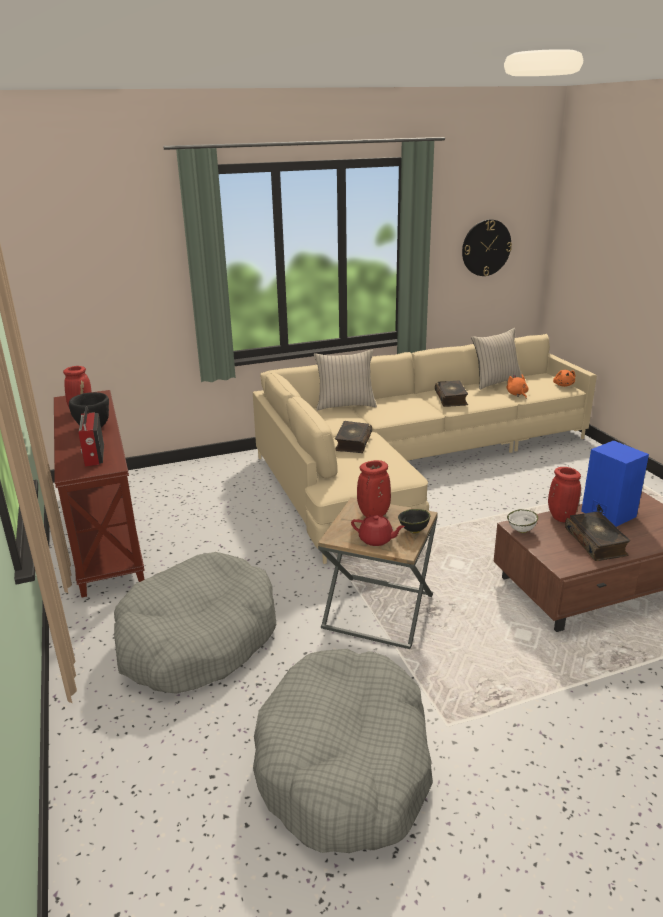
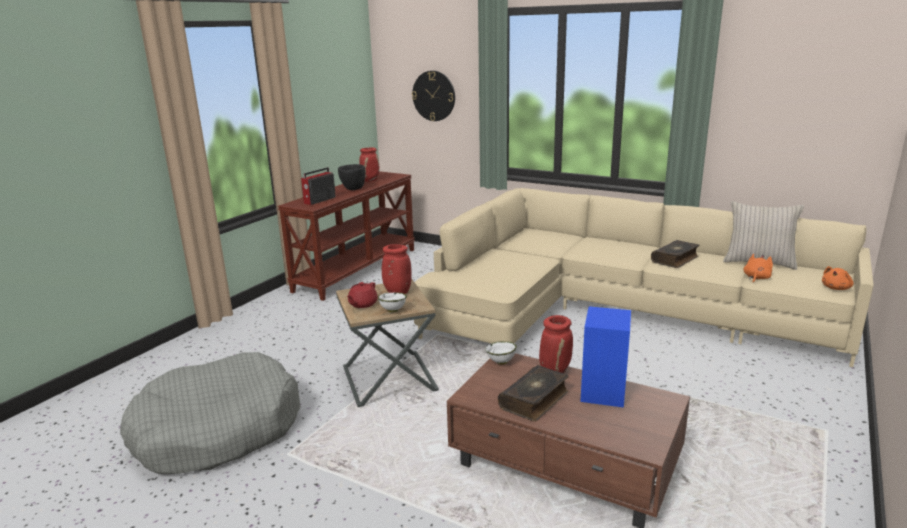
camera: 50 degrees right, 5 degrees down
grey dog bed [114,552,276,694] -> none
beige pillow [314,350,377,410] -> none
book [335,421,372,453] -> none
red teapot [351,515,405,546] -> red teapot turned 45 degrees clockwise [347,282,378,308]
black bowl [398,509,431,534] -> white bowl [378,293,407,312]
wall clock [462,219,512,276] -> wall clock moved to [412,71,455,121]

